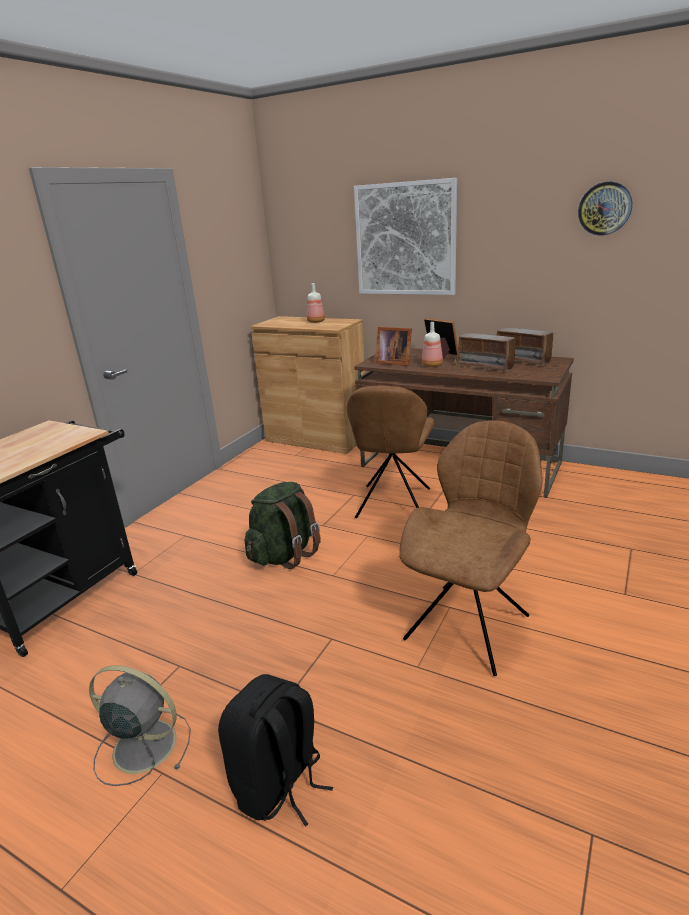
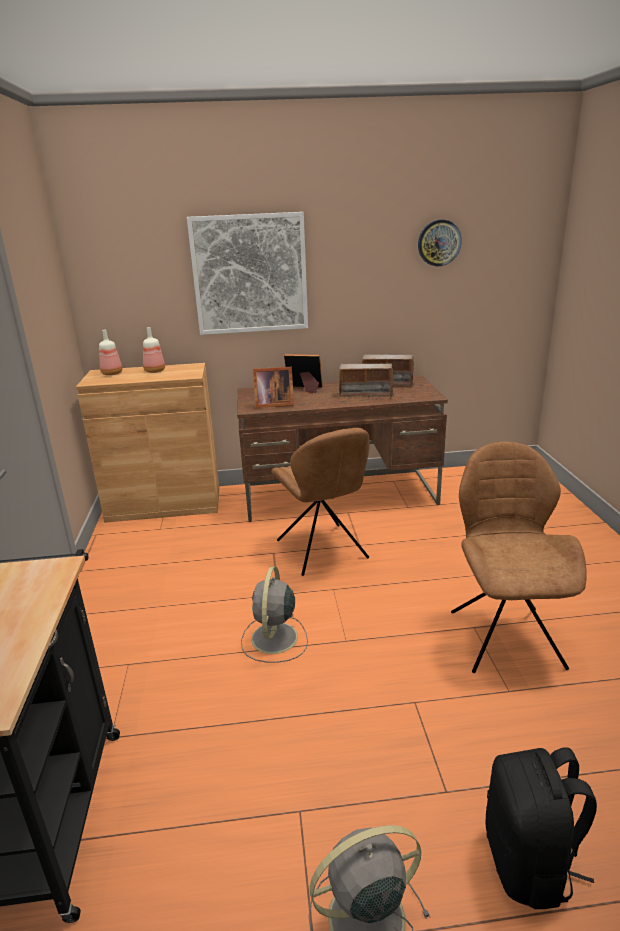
camera: 35 degrees left, 0 degrees up
green backpack [245,482,321,569] -> grey fan [241,566,308,663]
bottle [422,322,443,367] -> bottle moved to [99,330,122,375]

